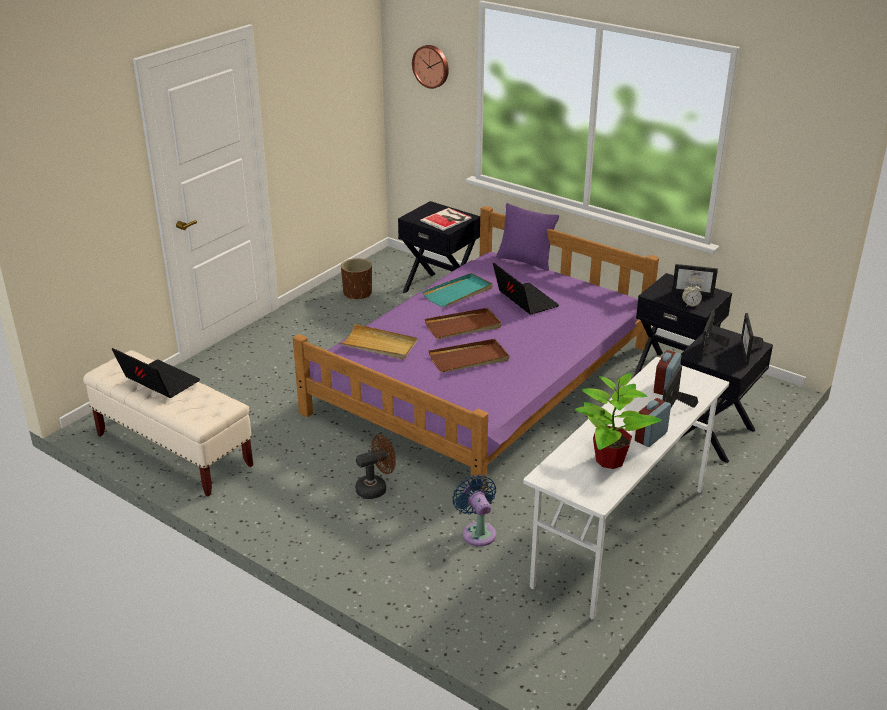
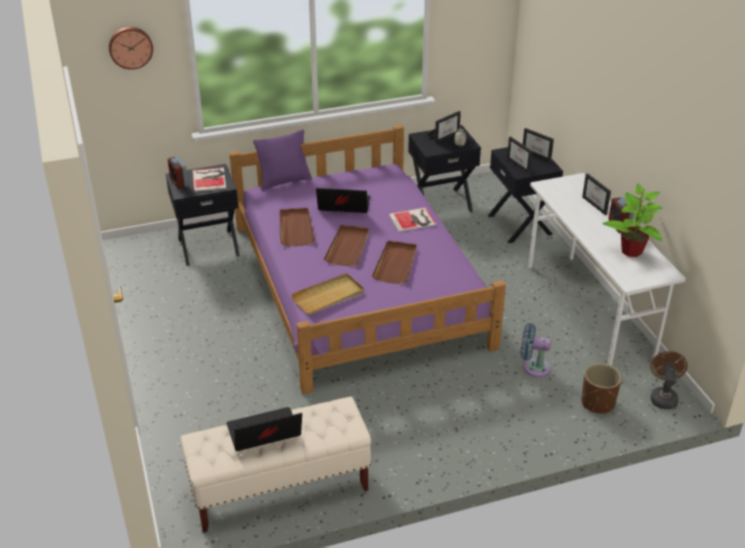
camera: 55 degrees left, 5 degrees up
brown planter [341,258,372,299] -> brown planter moved to [581,363,622,414]
brown fan [355,435,396,499] -> brown fan moved to [650,351,688,409]
turquoise tray [422,273,492,307] -> brown tray [280,208,315,246]
alarm clock [654,350,681,395] -> alarm clock moved to [168,156,188,189]
none -> book [389,207,436,232]

